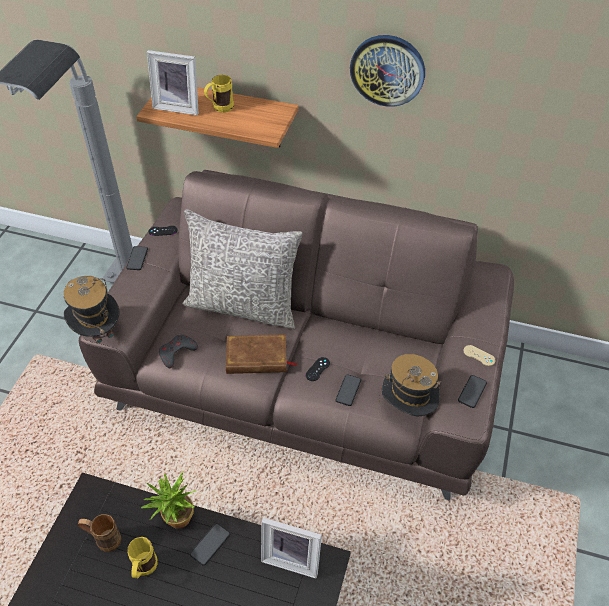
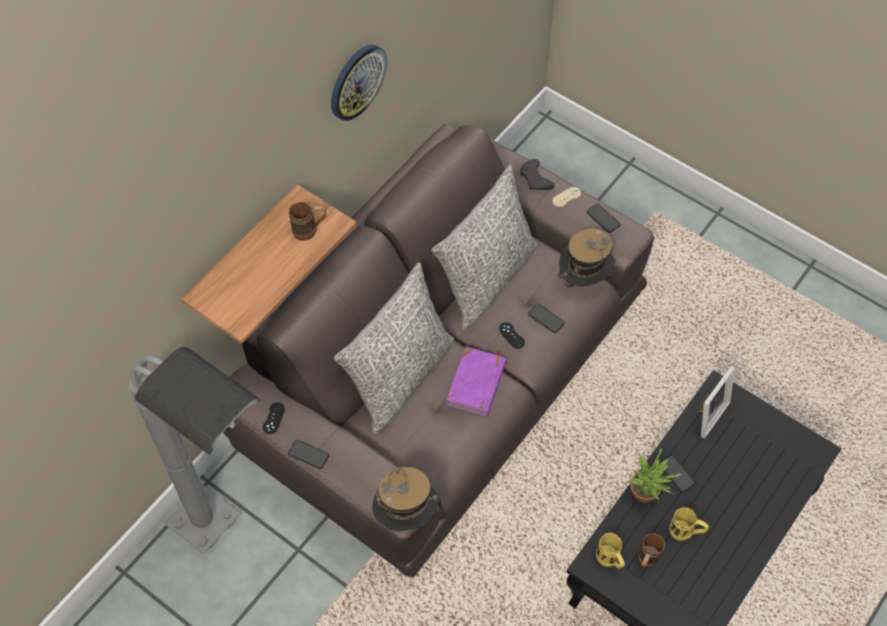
camera: 70 degrees left, 10 degrees up
picture frame [147,50,199,115] -> none
grey game controller [159,335,198,368] -> grey game controller moved to [520,159,554,190]
yellow mug [204,75,234,113] -> yellow mug moved to [596,533,625,568]
brown book [226,334,298,374] -> purple book [446,347,507,417]
none -> brown mug [289,201,326,241]
none -> grey pillow [431,165,538,330]

